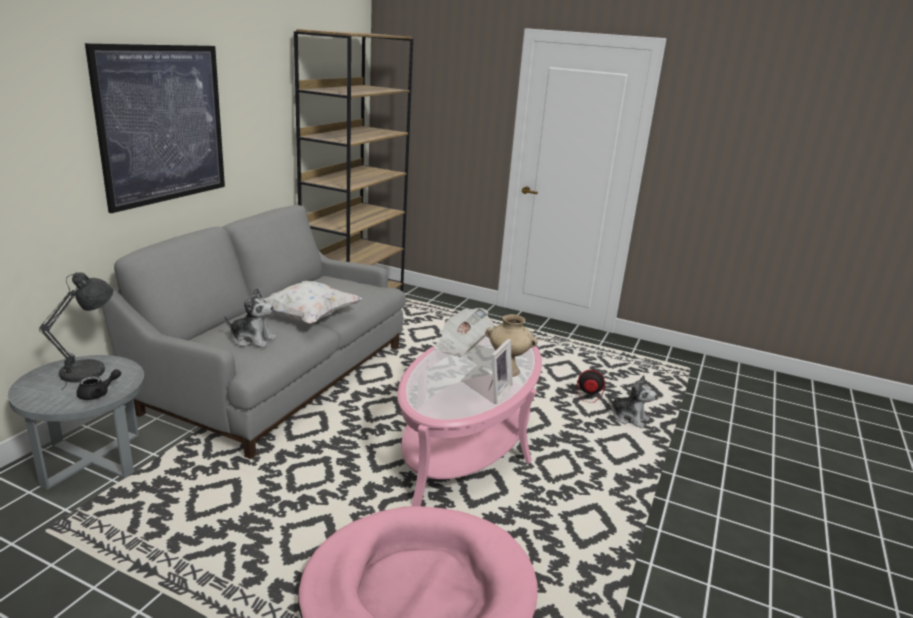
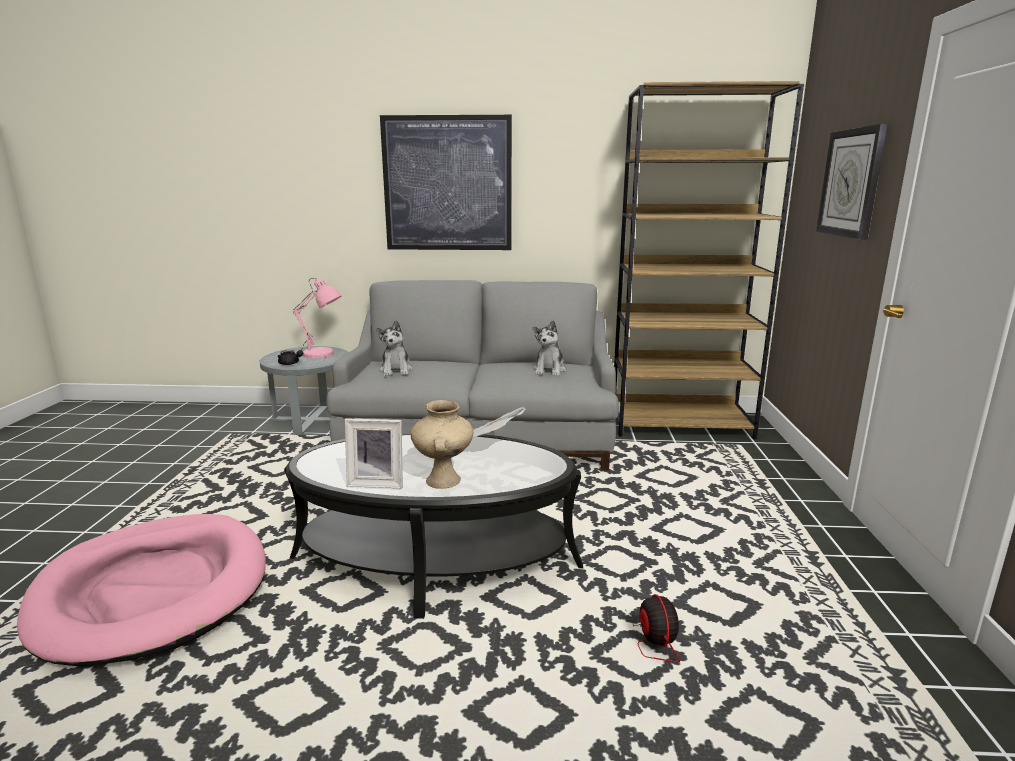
camera: 70 degrees right, 5 degrees down
grey table lamp [39,272,113,390] -> pink table lamp [293,278,342,358]
white pillow [264,281,362,324] -> none
pink coffee table [397,336,542,506] -> black coffee table [284,432,583,619]
plush toy [608,375,656,428] -> plush toy moved to [533,321,566,376]
none -> wall clock [816,124,888,240]

